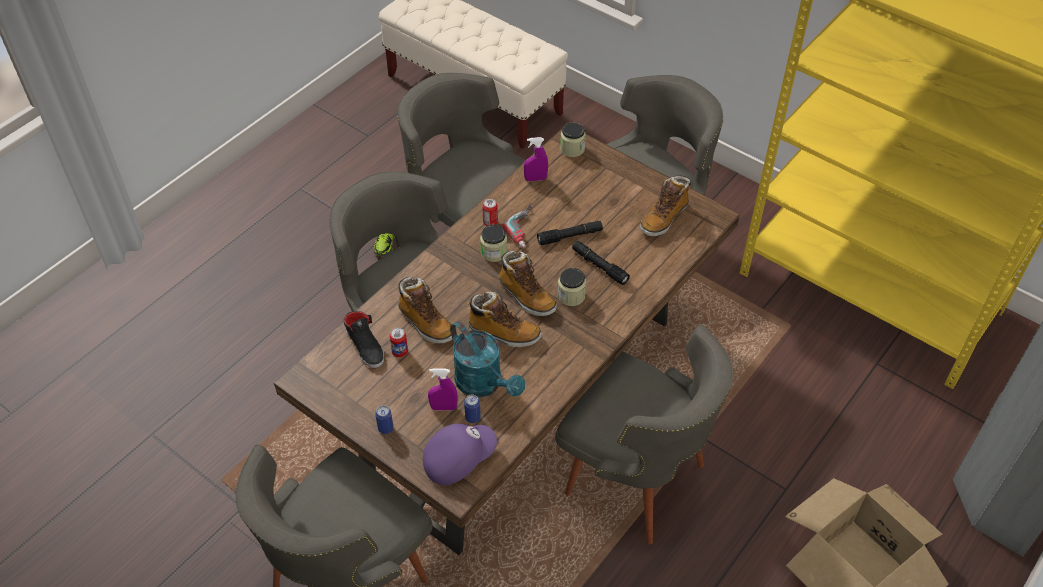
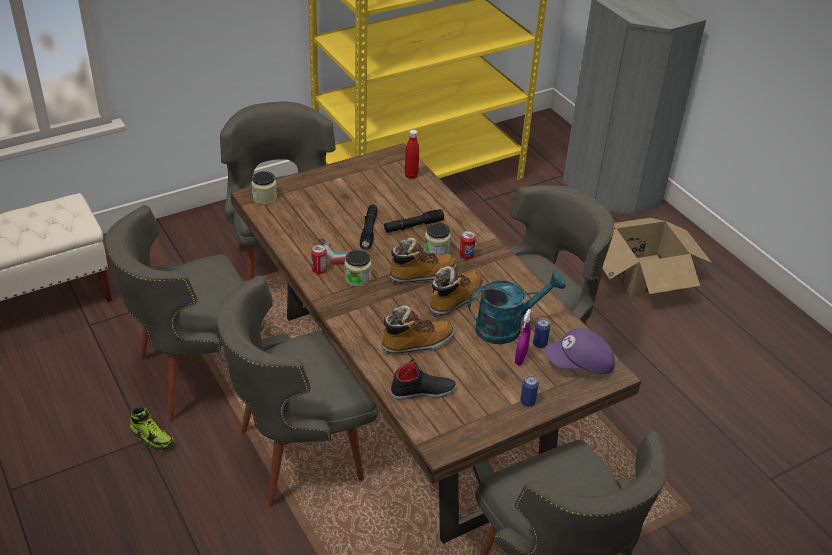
camera: 70 degrees left, 10 degrees down
can [389,328,408,357] -> can moved to [459,231,476,260]
purple cap [423,424,497,485] -> purple cap turned 90 degrees counterclockwise [545,328,615,374]
purple spray bottle [524,137,548,182] -> none
boot [640,176,691,236] -> none
none -> red bottle [405,130,419,179]

